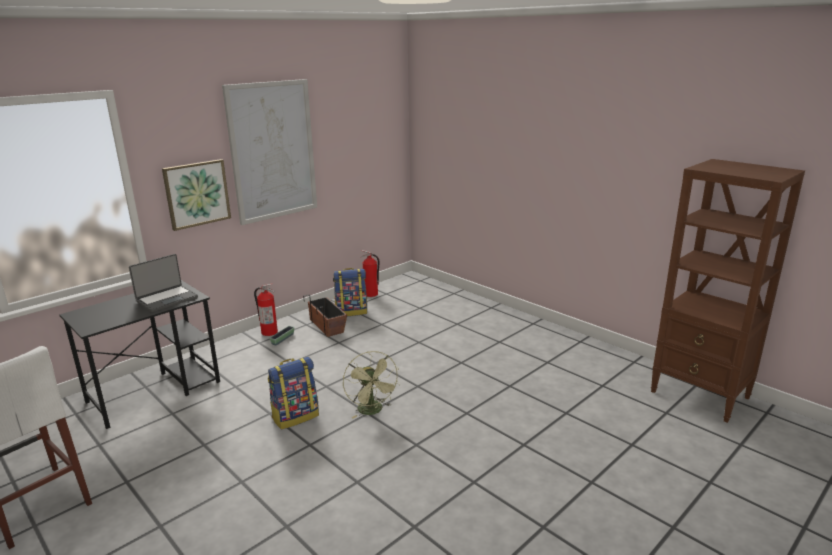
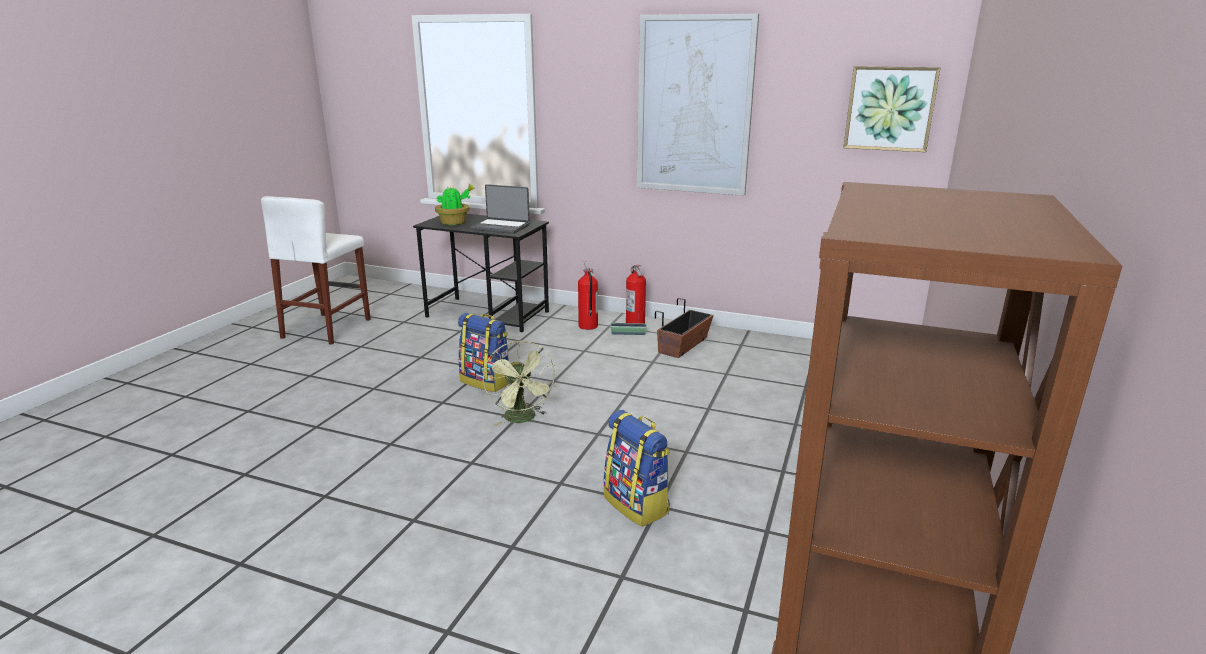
camera: 65 degrees right, 0 degrees up
picture [162,159,231,231] -> picture moved to [843,66,940,152]
backpack [333,268,367,316] -> backpack moved to [604,410,670,527]
green fan [343,351,400,419] -> green fan turned 60 degrees counterclockwise [483,341,556,426]
fire extinguisher [361,250,379,297] -> fire extinguisher moved to [578,262,598,330]
none -> potted plant [435,184,475,225]

